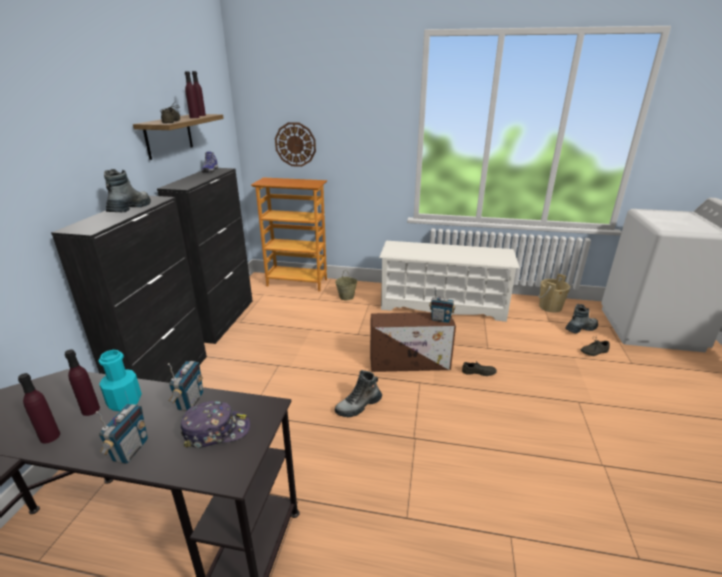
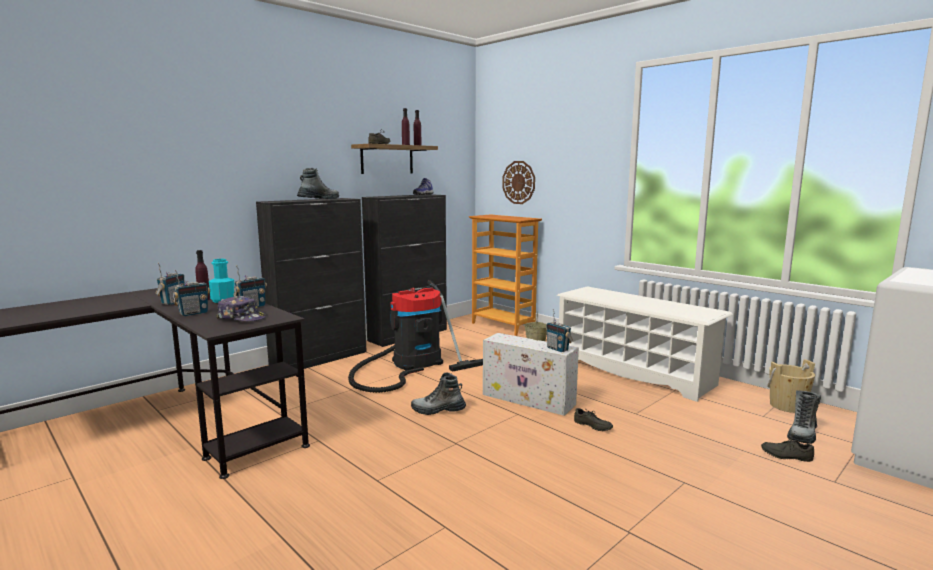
camera: 35 degrees right, 15 degrees down
purple bottle [18,373,60,444] -> radio [155,263,185,305]
brown storage box [370,312,456,372] -> white storage box [483,333,579,416]
boot [565,304,598,333] -> boot turned 120 degrees clockwise [787,390,821,444]
none -> vacuum cleaner [348,280,483,393]

